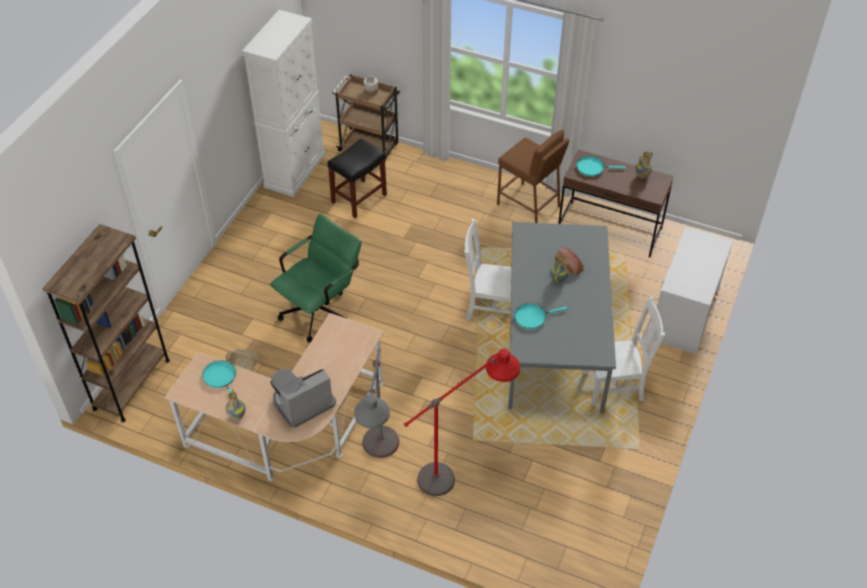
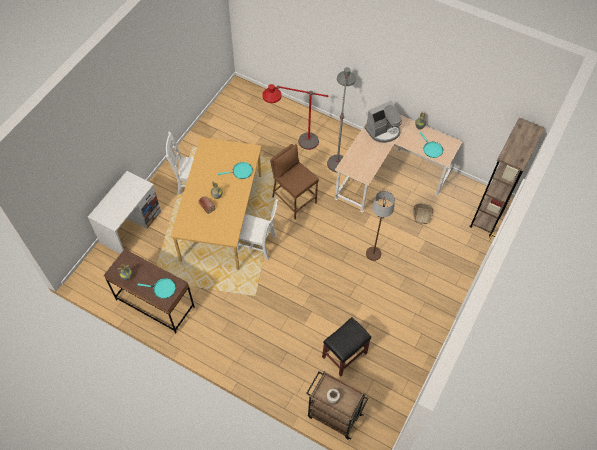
camera: 175 degrees left, 10 degrees up
white cabinet [242,10,325,197] -> none
green office chair [270,214,362,343] -> brown floor lamp [366,191,395,261]
brown stool [497,130,569,223] -> brown stool moved to [270,144,319,219]
grey dining table [508,222,616,414] -> orange dining table [170,137,261,270]

